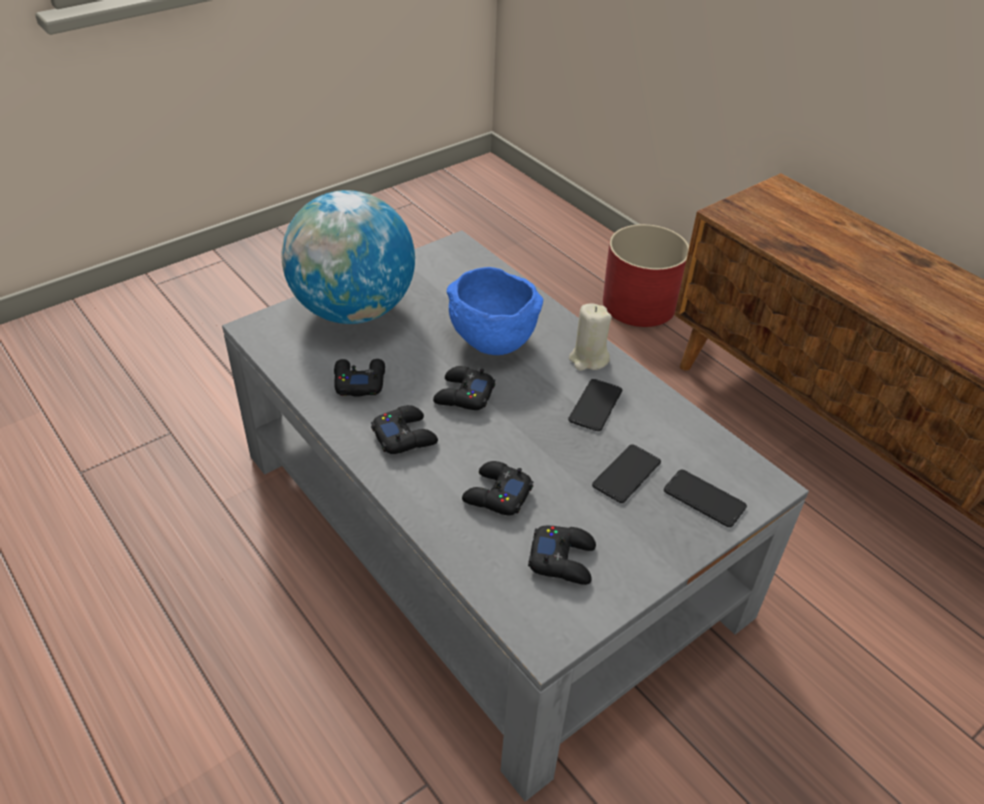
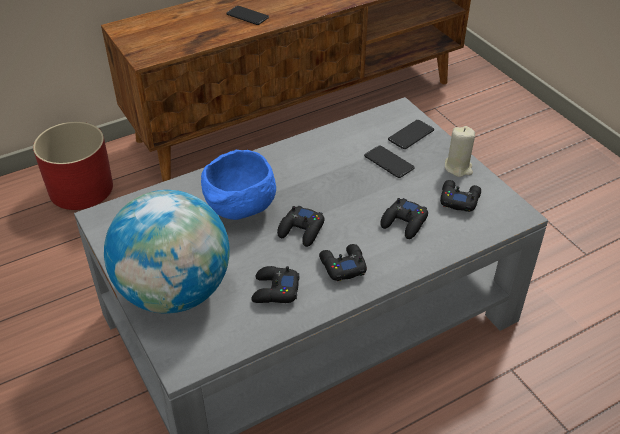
camera: 80 degrees left, 0 degrees up
phone [568,379,622,431] -> phone moved to [226,6,269,25]
beige candle [569,303,612,371] -> beige candle moved to [445,126,475,177]

